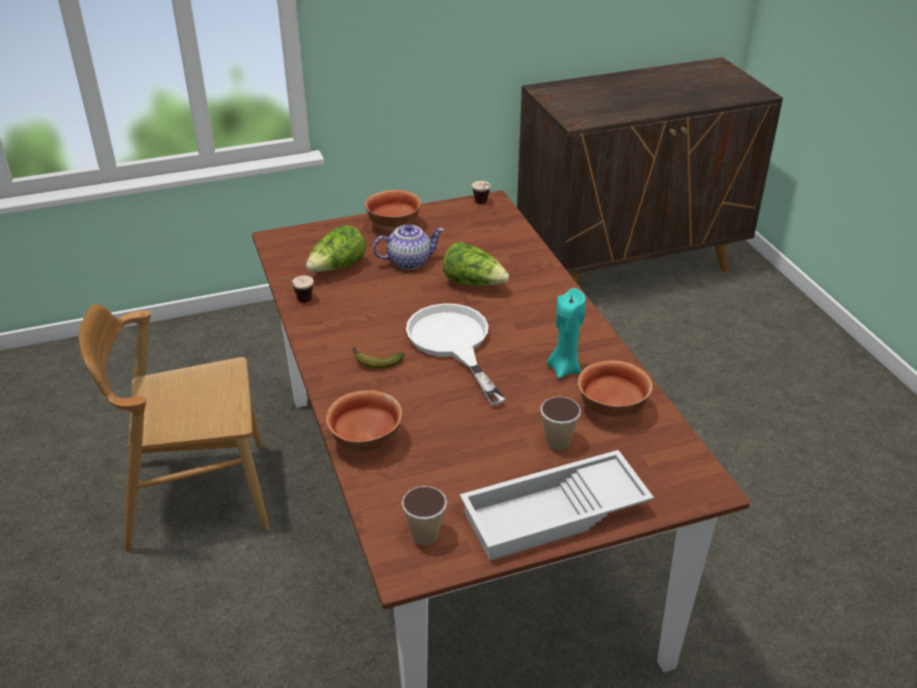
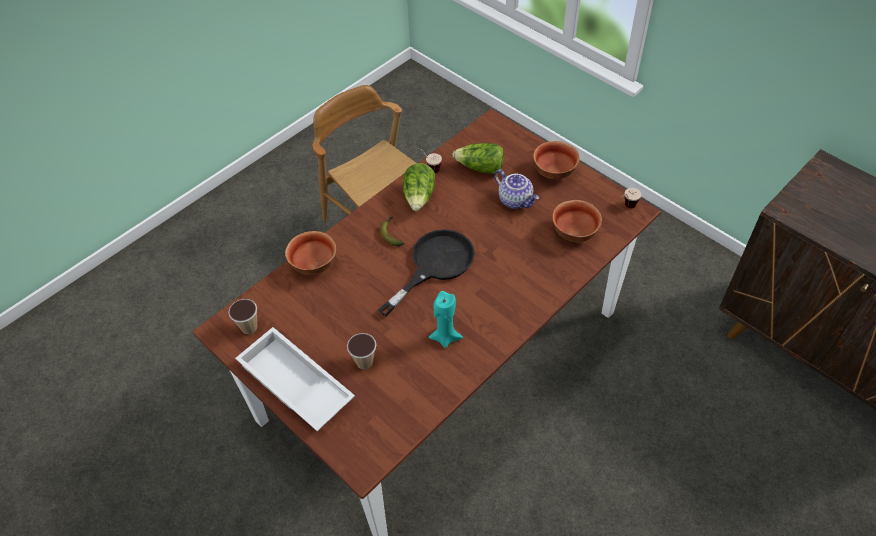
camera: 65 degrees right, 15 degrees up
white frying pan [406,303,506,405] -> black frying pan [378,229,475,317]
lettuce [443,242,509,286] -> lettuce moved to [403,163,435,211]
bowl [578,360,653,417] -> bowl moved to [552,200,602,242]

